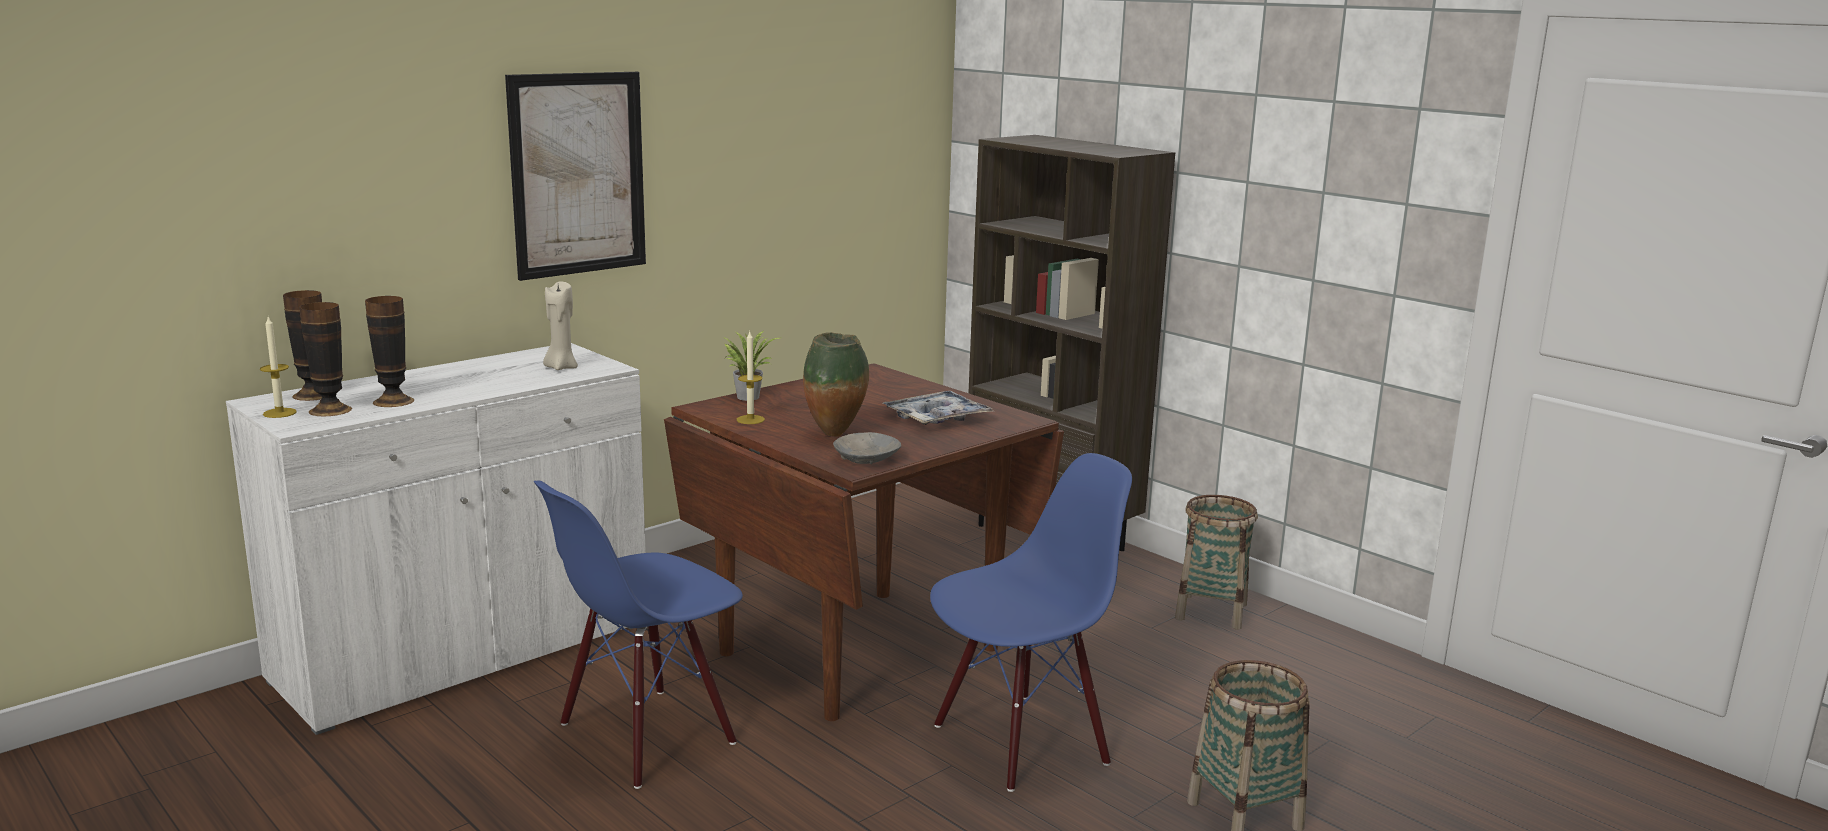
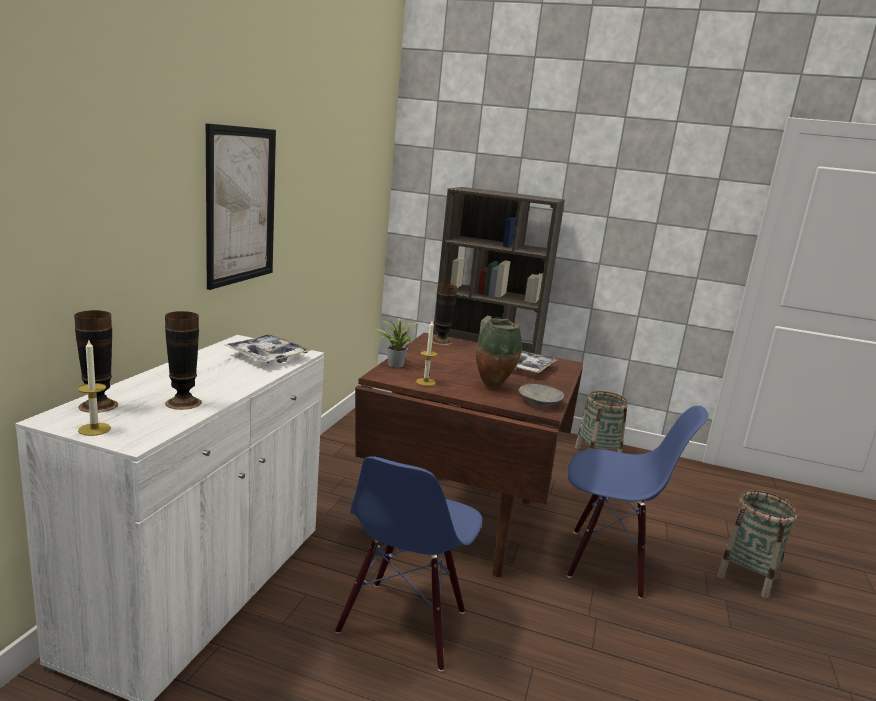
camera: 30 degrees left, 0 degrees up
vase [299,302,352,416] -> vase moved to [432,284,457,345]
beige candle [543,281,578,370] -> tray [225,334,311,363]
blue chair [930,453,1132,792] -> blue chair turned 75 degrees clockwise [567,406,708,599]

